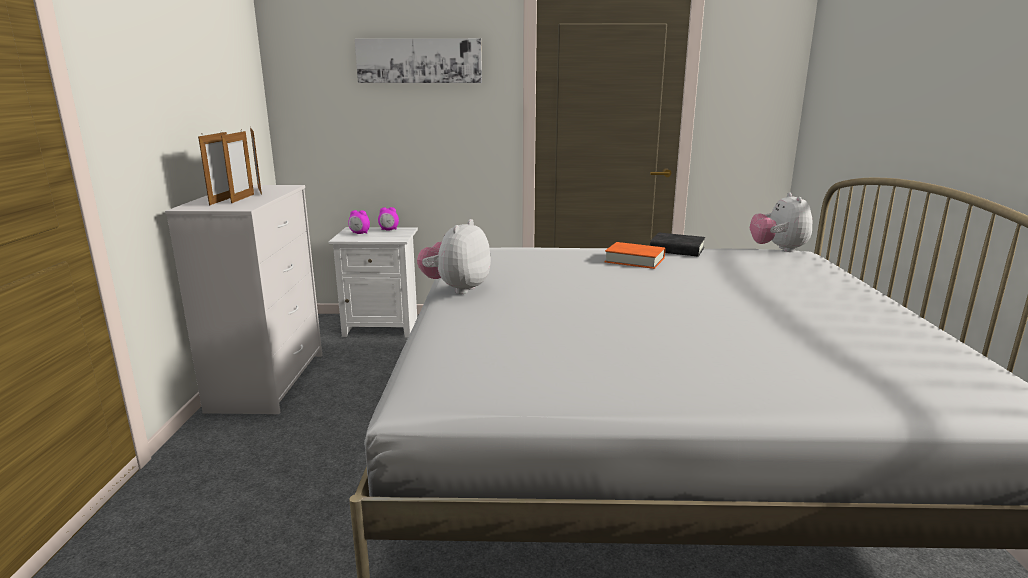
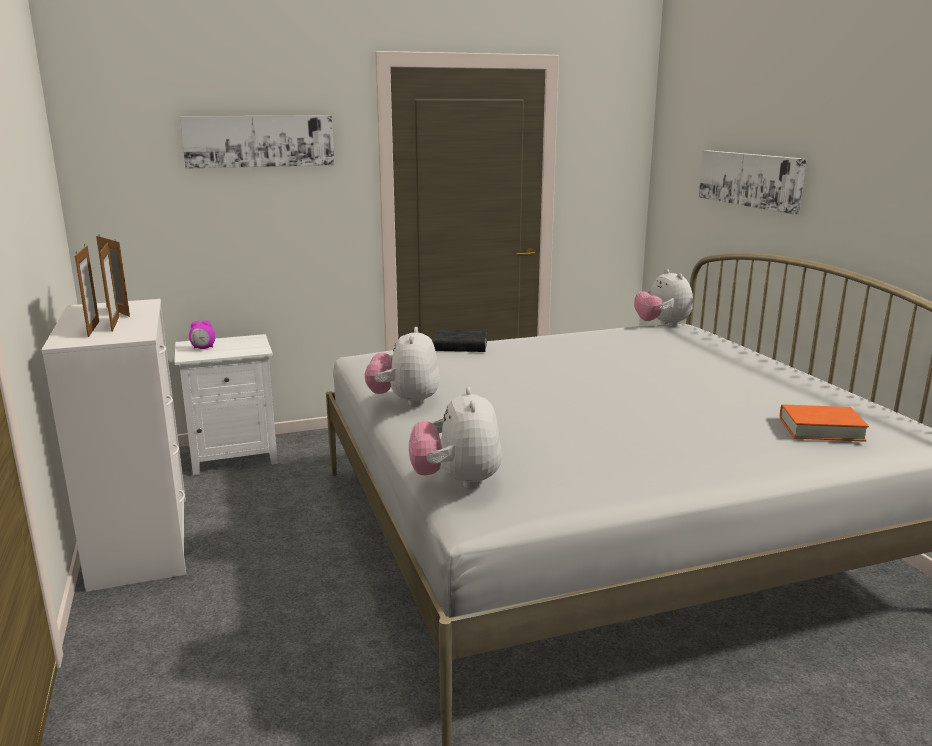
camera: 20 degrees left, 0 degrees up
alarm clock [378,207,399,231] -> none
orange book [604,242,665,269] -> orange book moved to [780,404,869,442]
black book [650,232,705,257] -> black book moved to [434,329,487,352]
none -> plush toy [409,387,502,489]
none -> picture [699,150,806,215]

